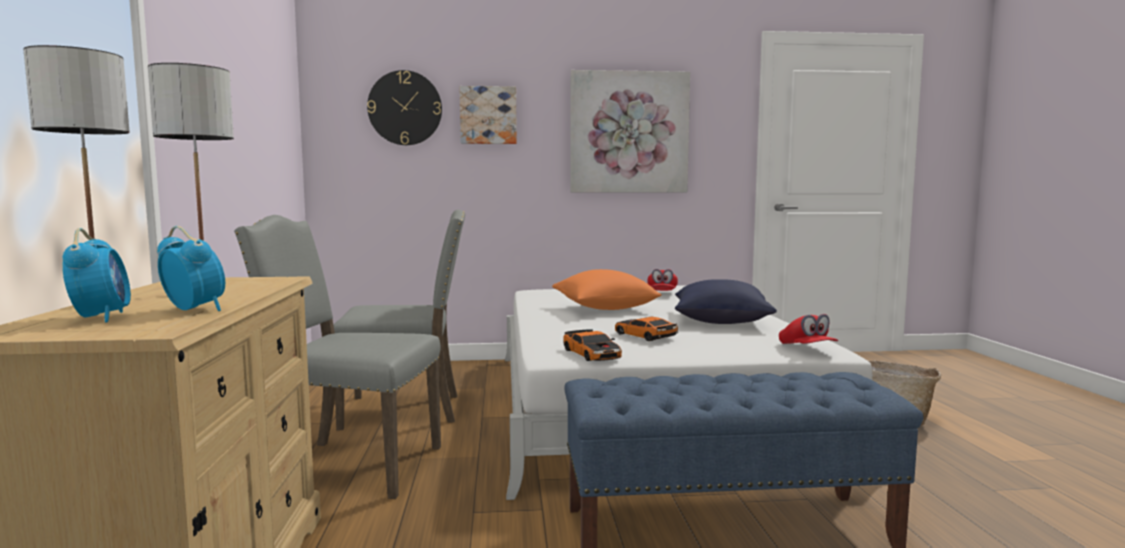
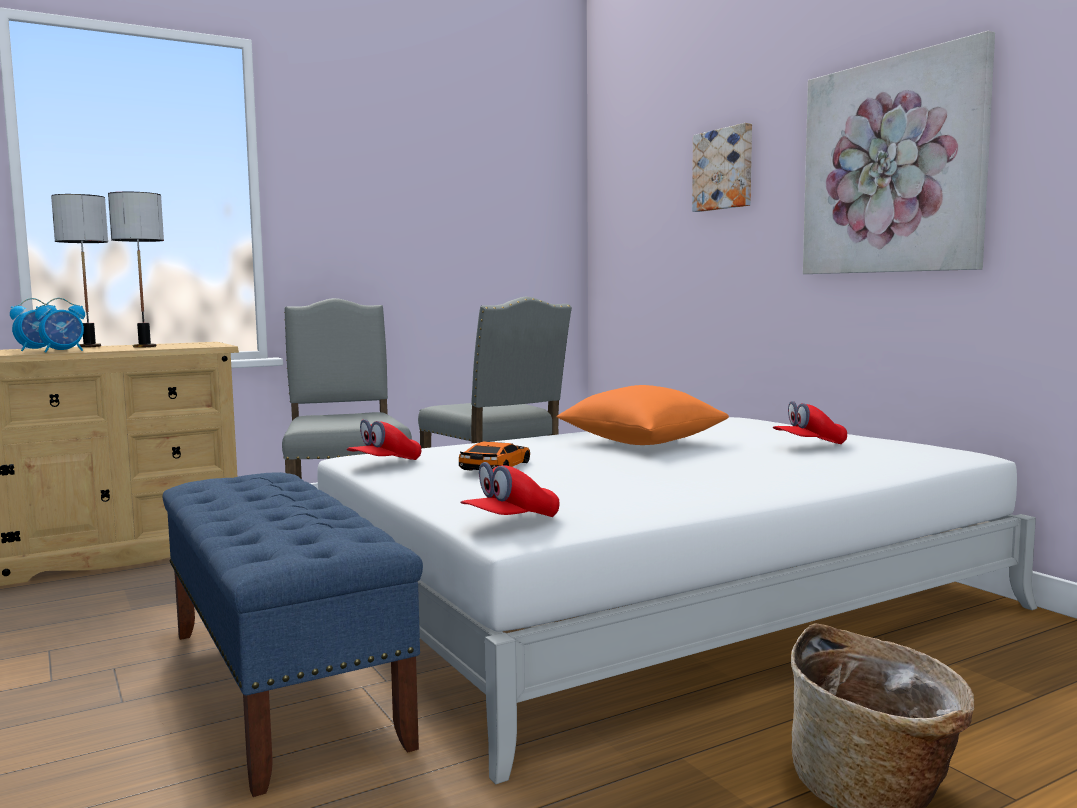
camera: 65 degrees right, 0 degrees up
alarm clock [157,226,225,311] -> alarm clock turned 45 degrees clockwise [35,298,85,352]
wall clock [367,70,442,145] -> none
toy car [563,330,622,361] -> red cap [347,419,421,460]
blue pillow [675,279,777,324] -> none

